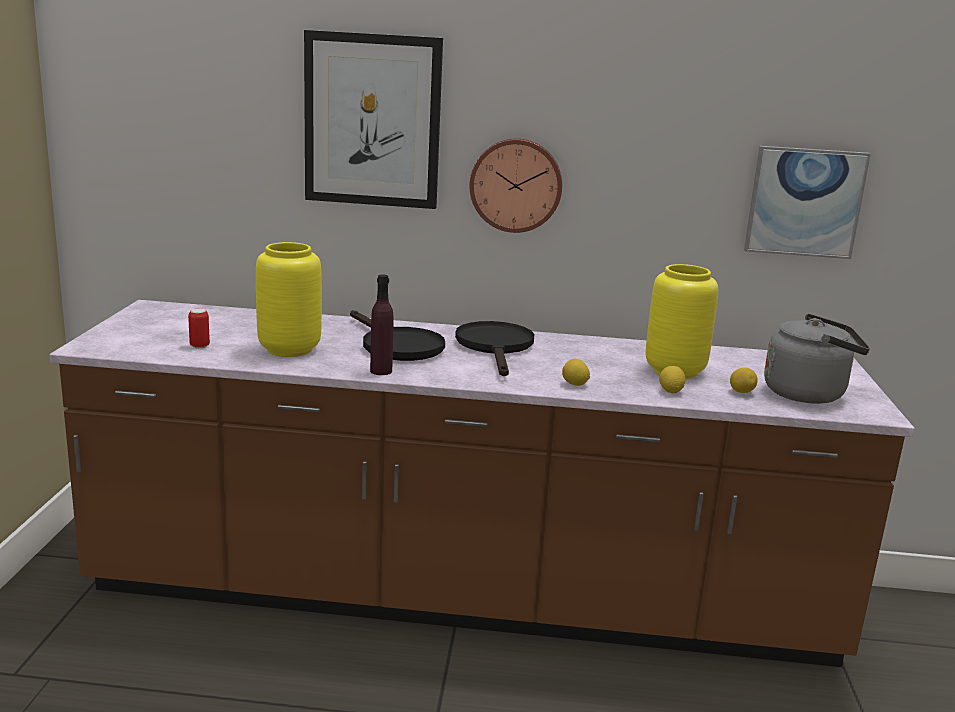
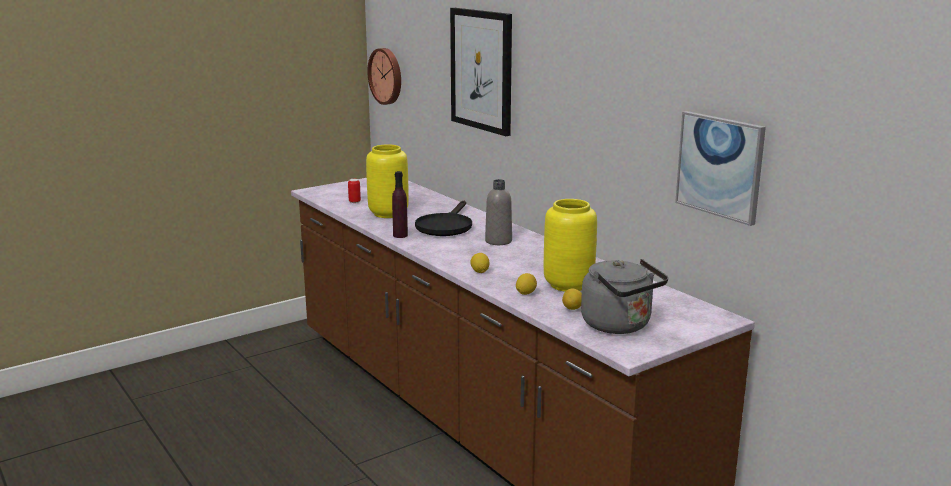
camera: 50 degrees right, 0 degrees up
black frying pan [455,321,534,376] -> grey bottle [485,179,512,245]
wall clock [469,138,562,233] -> wall clock moved to [367,48,401,105]

